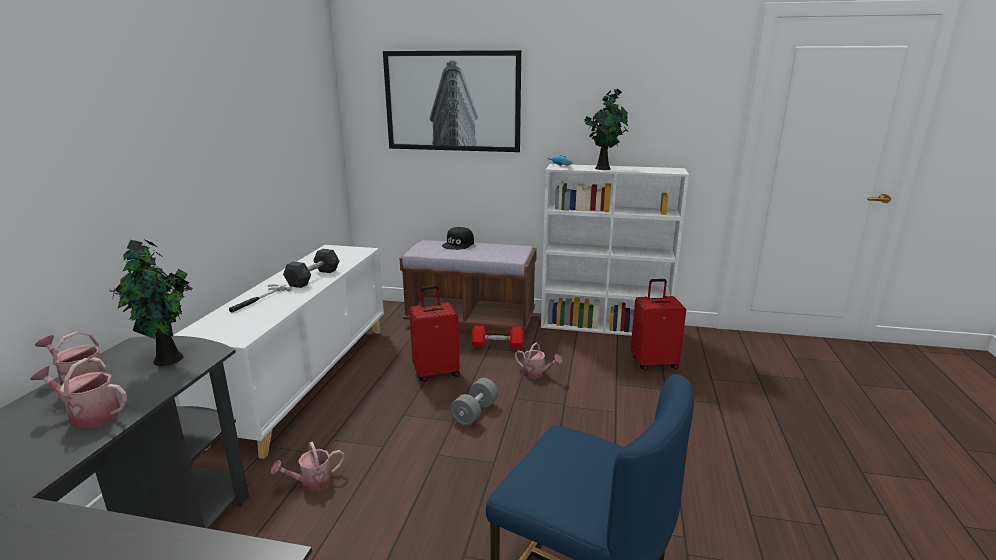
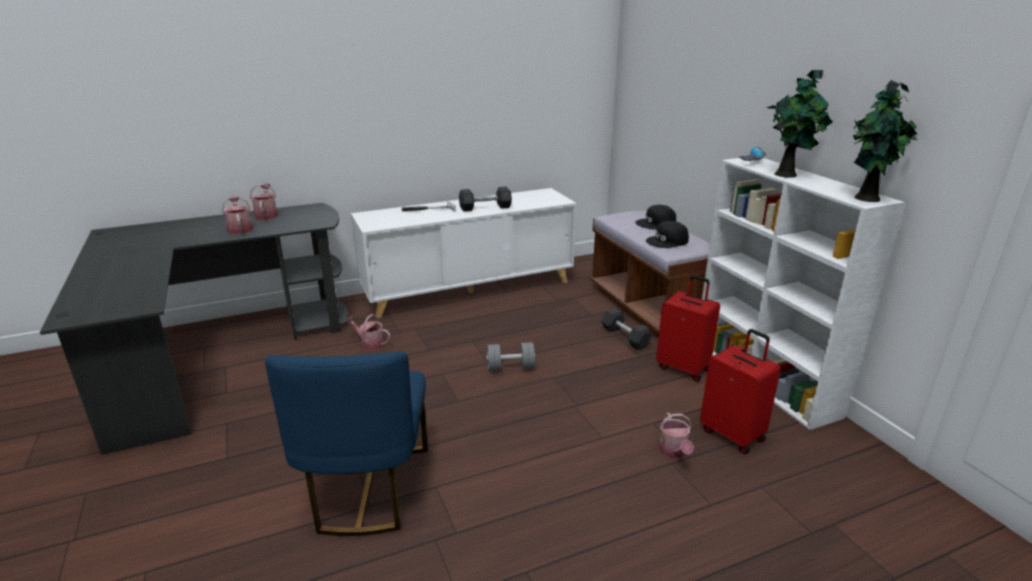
camera: 55 degrees right, 5 degrees up
potted plant [109,240,193,366] -> potted plant moved to [853,80,918,202]
picture [383,50,521,152] -> none
red suitcase [409,286,460,382] -> red suitcase moved to [656,275,720,382]
red dumbbell [472,326,523,349] -> grey dumbbell [601,308,652,350]
watering can [515,342,562,379] -> watering can moved to [659,413,694,458]
none -> black cap [646,221,689,248]

